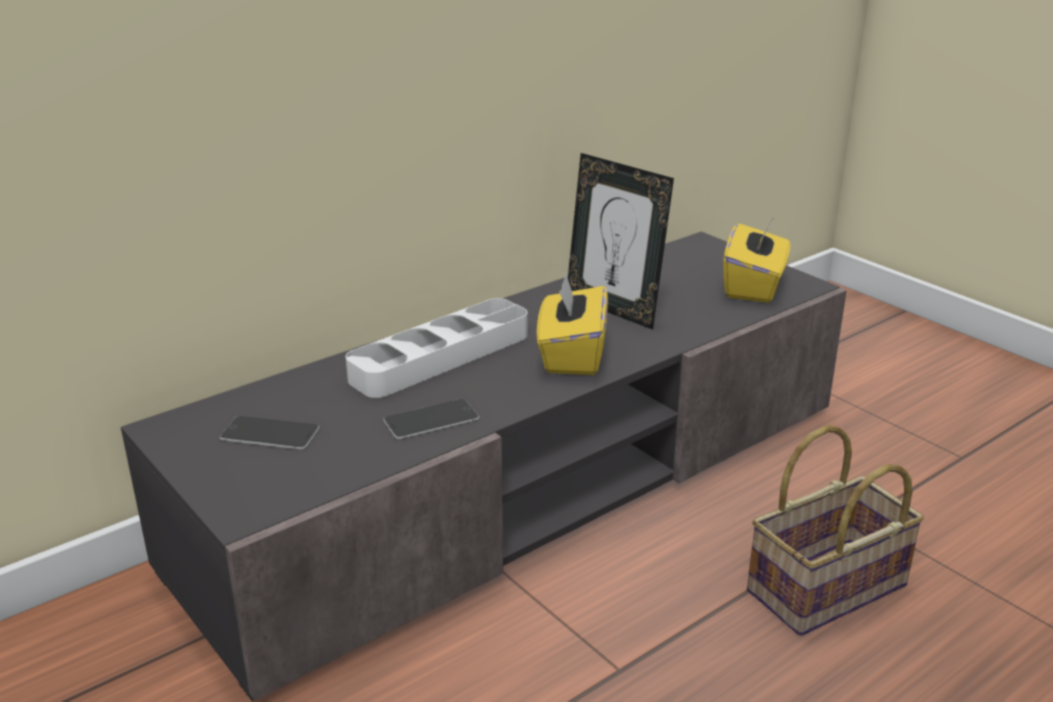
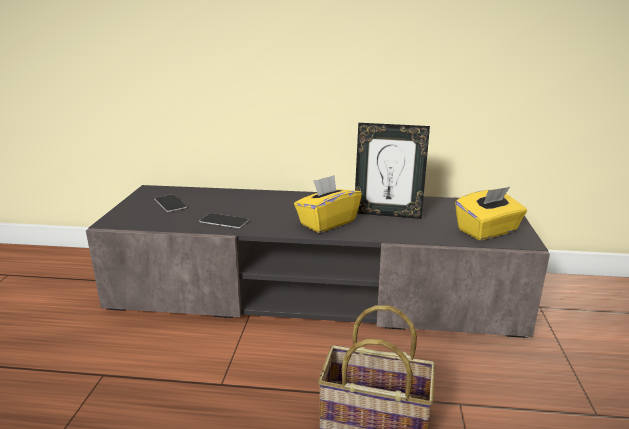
camera: 45 degrees right, 5 degrees down
white tray [346,298,527,398] -> none
picture frame [568,153,674,330] -> picture frame turned 75 degrees counterclockwise [355,123,430,219]

